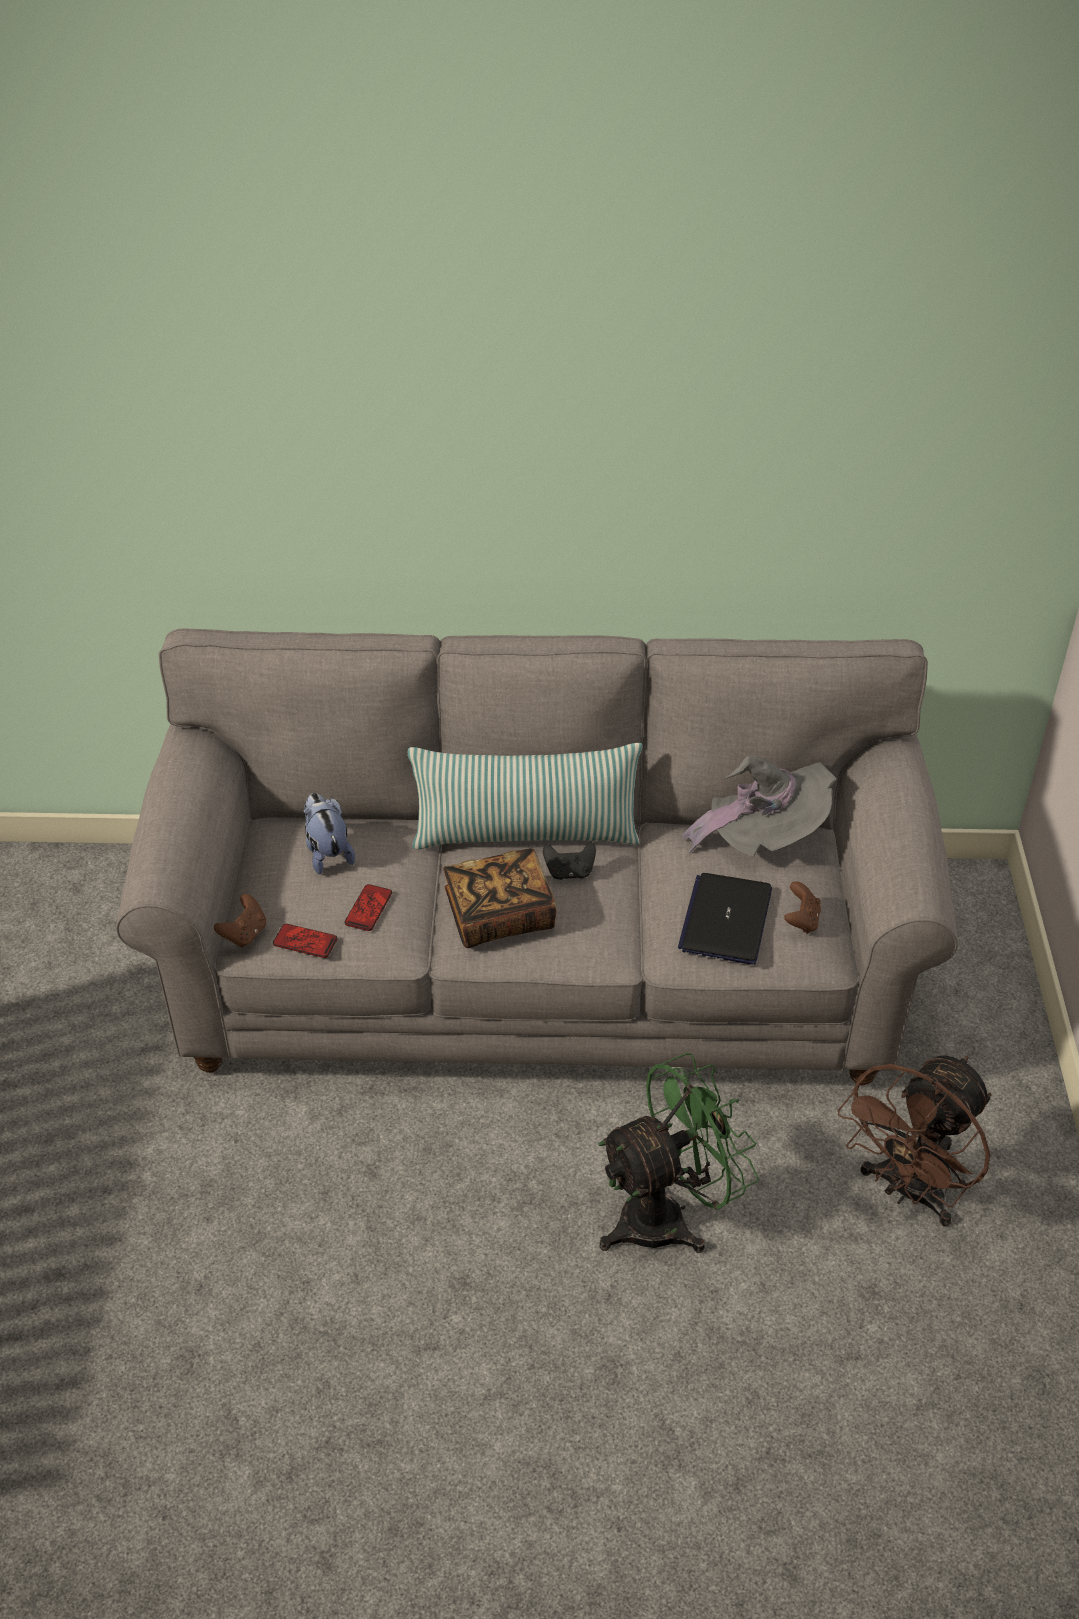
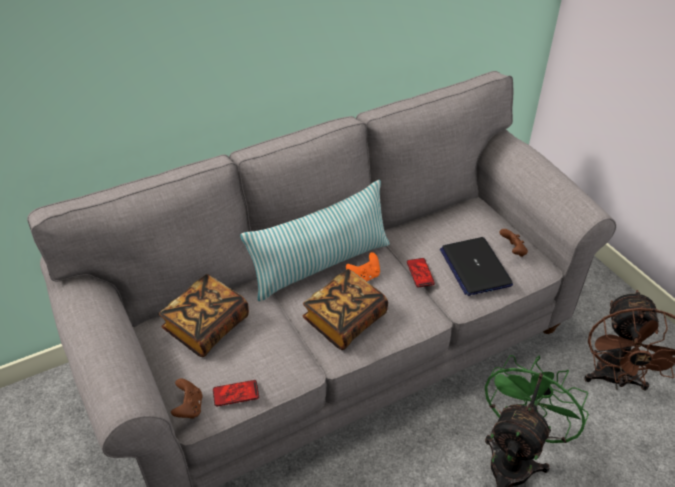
camera: 30 degrees left, 0 degrees up
plush toy [304,793,355,874] -> book [159,274,249,357]
phone [344,884,392,931] -> phone moved to [407,258,435,287]
black game controller [543,841,596,880] -> orange game controller [346,252,380,281]
grey hat [682,756,837,857] -> none

